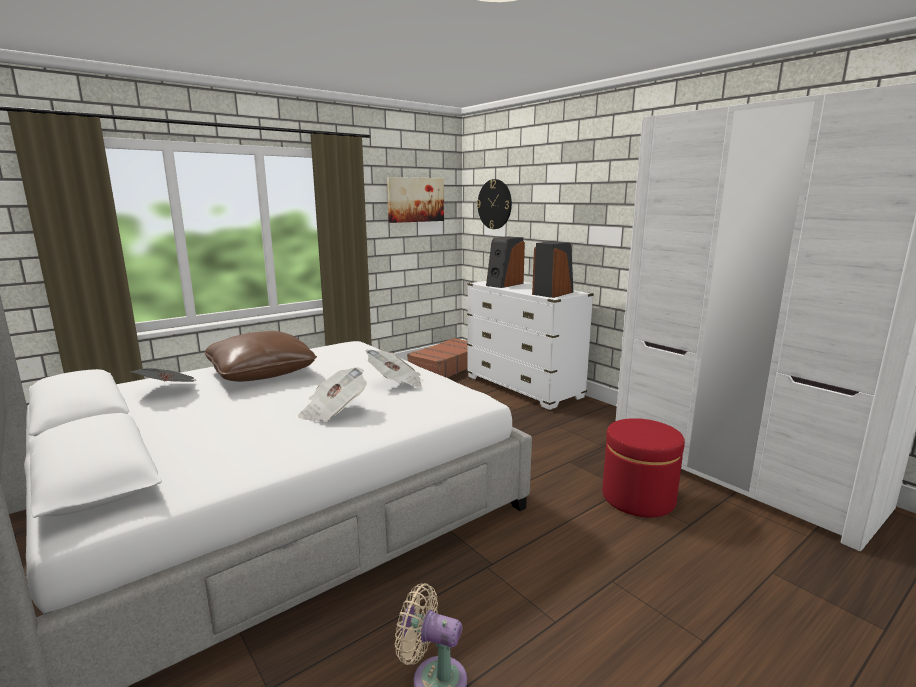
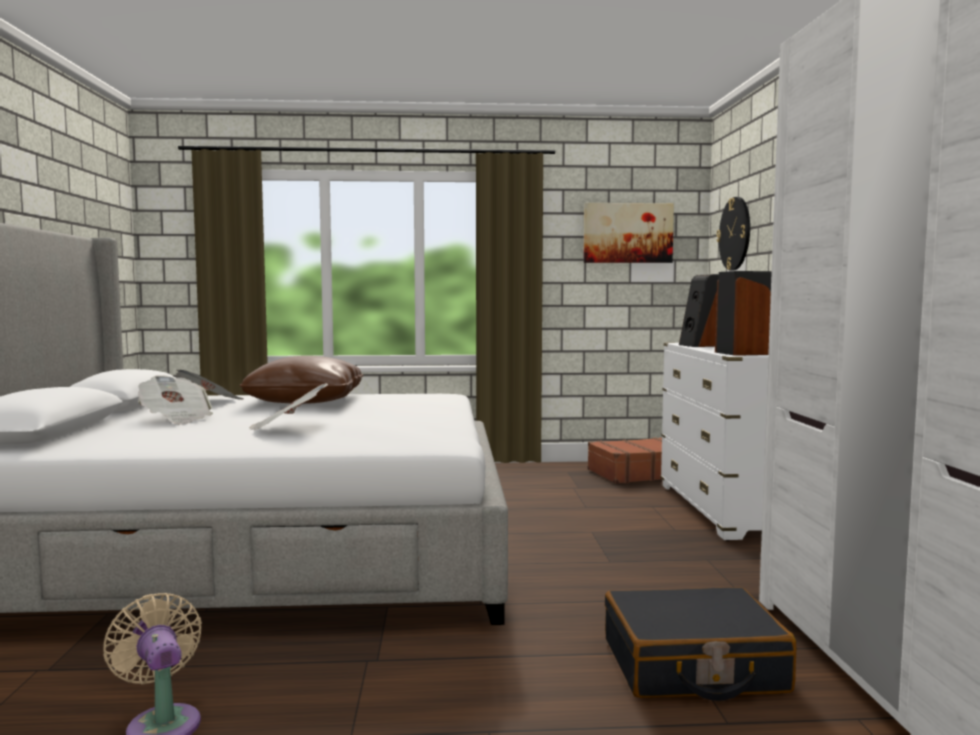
camera: 35 degrees right, 10 degrees down
newspaper [366,349,422,388] -> newspaper moved to [138,375,213,425]
red ottoman [602,418,685,517] -> black suitcase [605,587,796,701]

